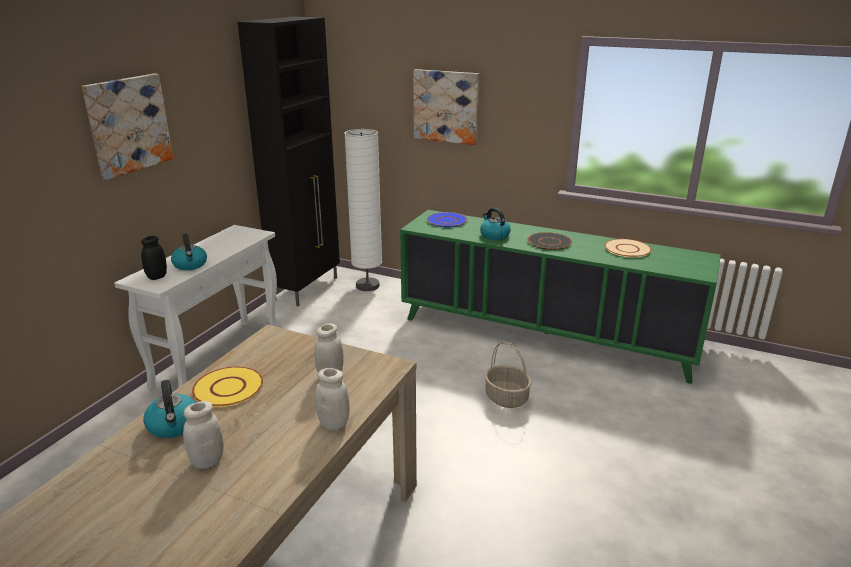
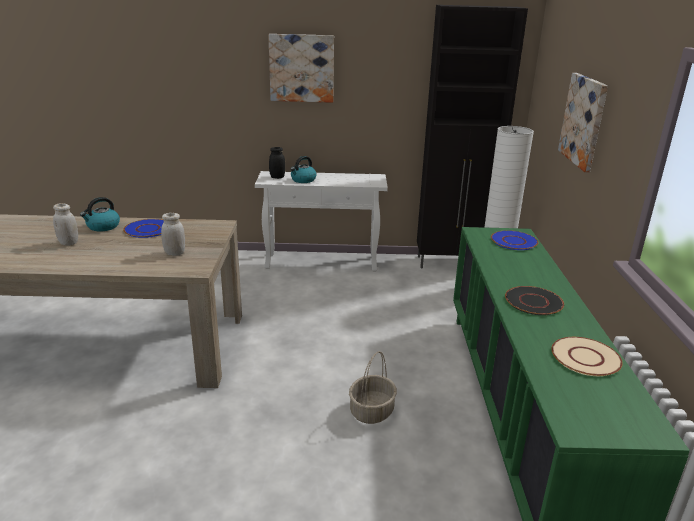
camera: 65 degrees right, 0 degrees up
yellow plate [192,367,263,407] -> blue plate [123,219,164,238]
white jar [315,368,349,430] -> none
kettle [480,208,511,240] -> none

